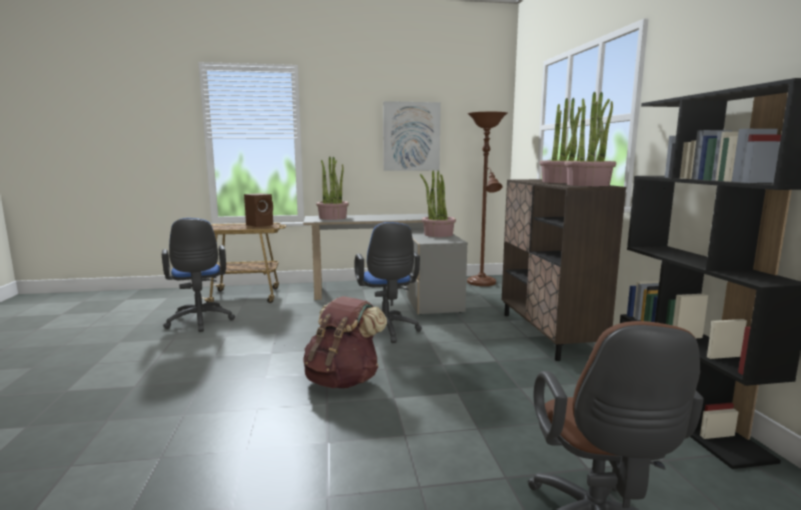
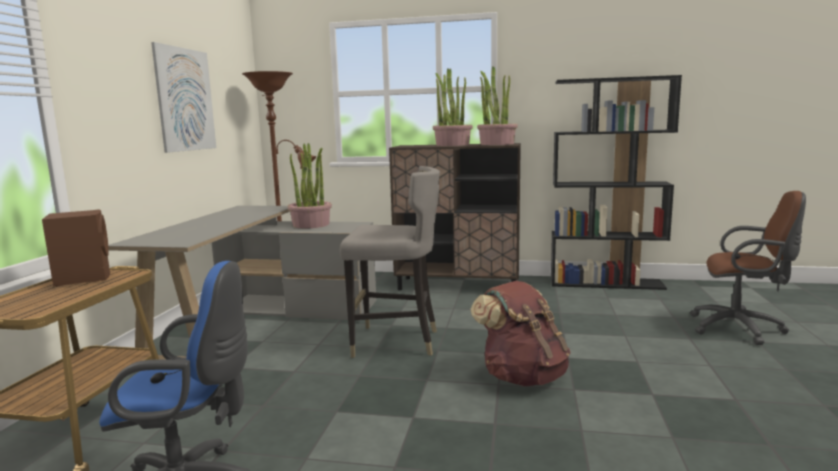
camera: 70 degrees left, 0 degrees up
potted plant [316,156,349,220] -> none
blue office chair [354,222,422,343] -> grey stool [340,166,440,358]

